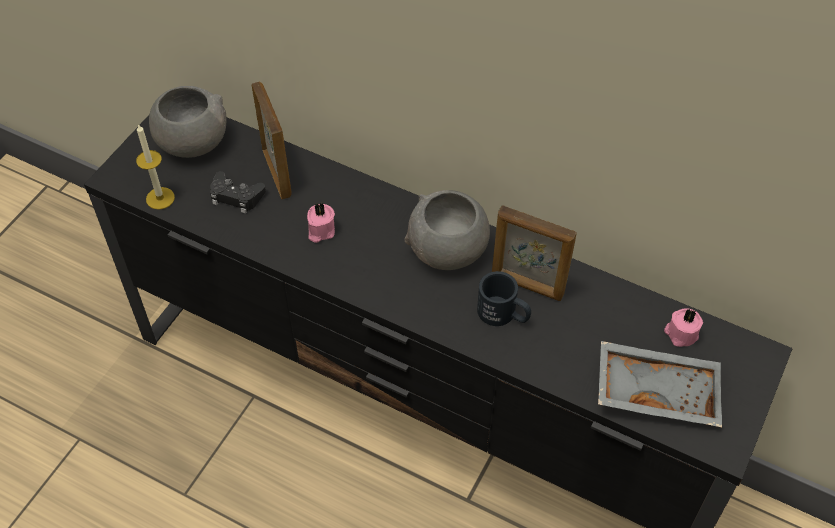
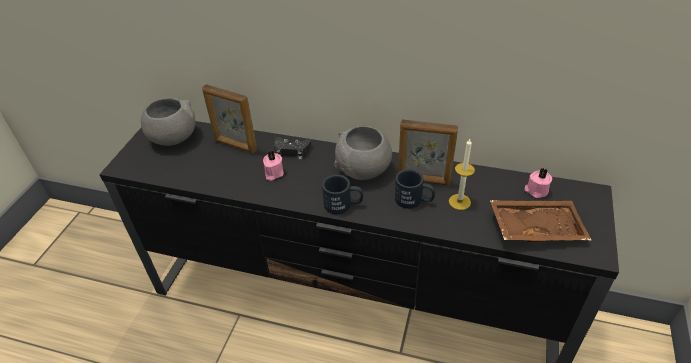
camera: 10 degrees left, 10 degrees down
candle [136,124,175,210] -> candle moved to [449,139,475,210]
black game controller [210,171,266,214] -> black game controller moved to [274,137,311,160]
picture frame [252,82,292,199] -> picture frame turned 150 degrees clockwise [202,84,257,153]
grey tray [598,341,722,427] -> brown tray [490,200,591,242]
none -> black mug [322,174,363,214]

